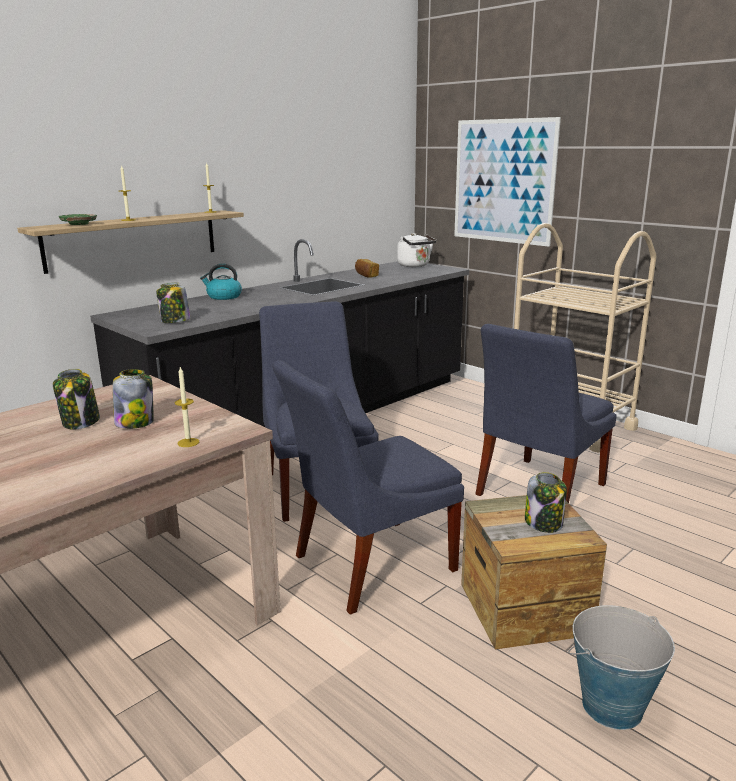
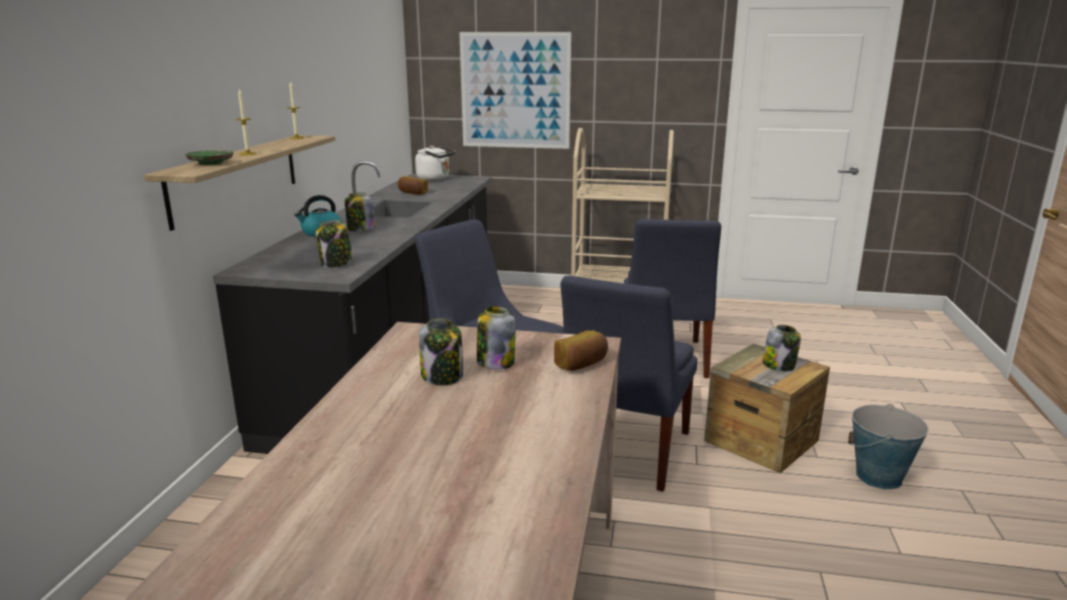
camera: 35 degrees left, 0 degrees up
candle [174,367,199,447] -> bread [554,331,608,371]
none -> jar [345,193,375,231]

